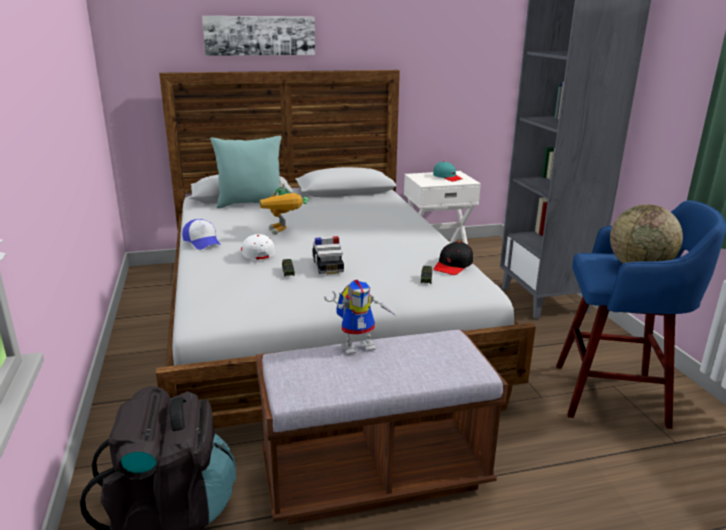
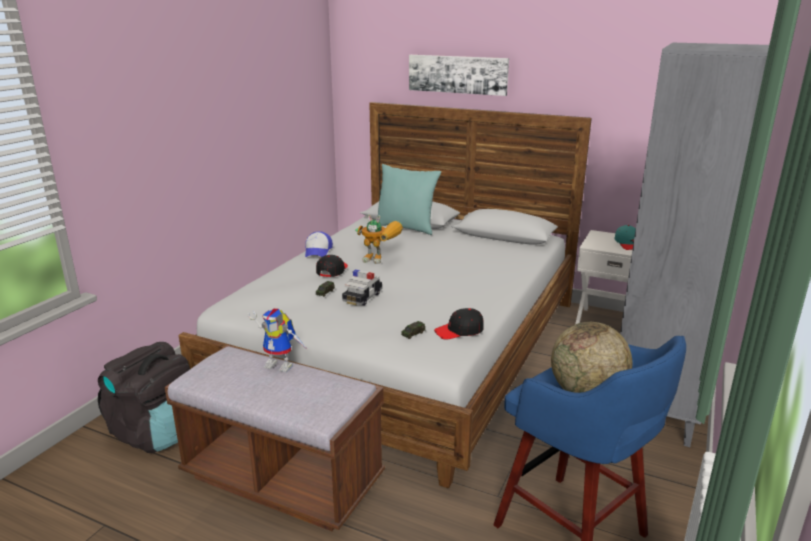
camera: 40 degrees right, 0 degrees up
white cap [241,234,275,260] -> black cap [316,255,348,277]
toy robot [260,180,308,235] -> toy robot turned 90 degrees counterclockwise [355,214,403,264]

